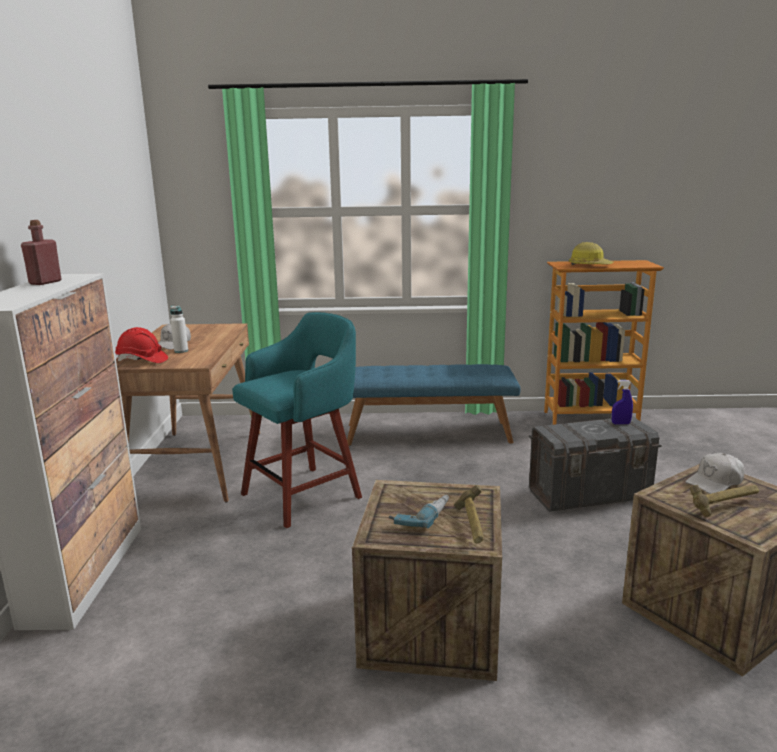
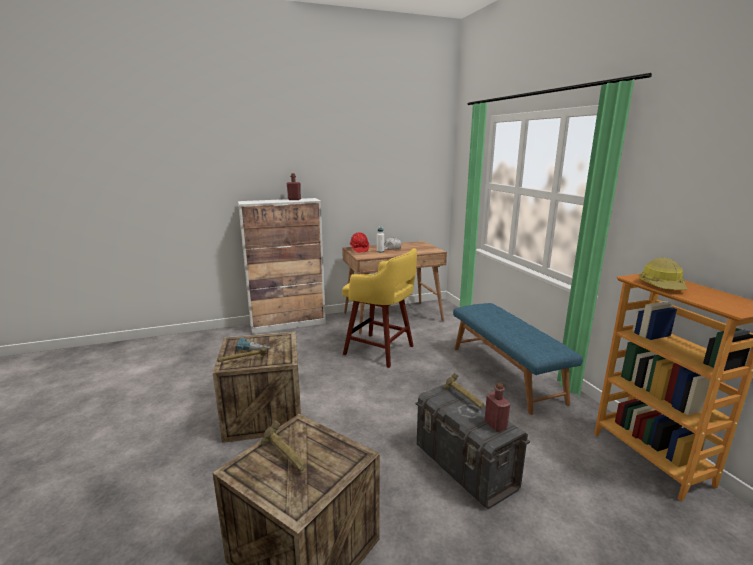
camera: 70 degrees right, 0 degrees up
turquoise stool [232,312,362,528] -> yellow stool [342,248,417,368]
blue spray bottle [612,380,633,425] -> red bottle [485,383,510,432]
white cap [685,453,745,494] -> none
none -> hammer [444,373,484,408]

